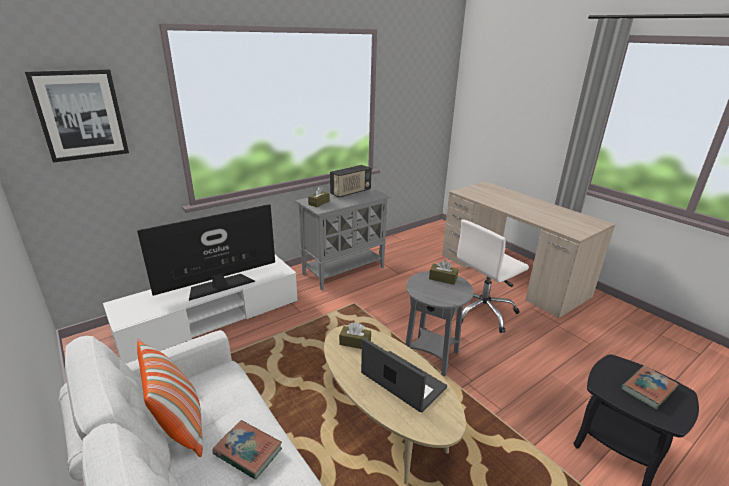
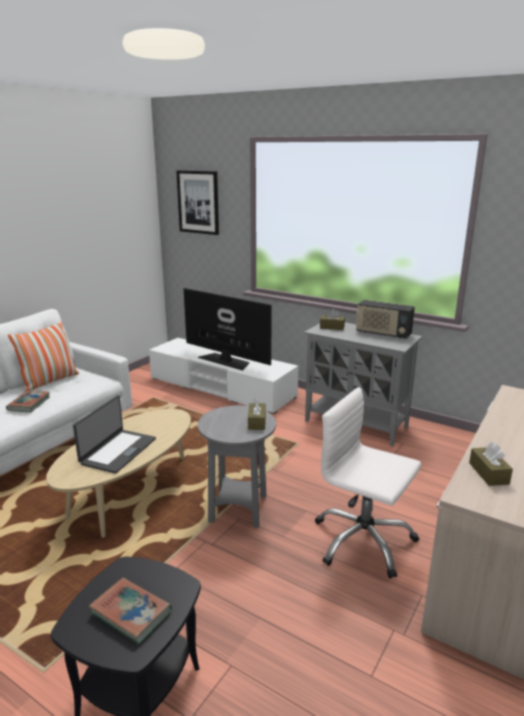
camera: 70 degrees right, 5 degrees down
brown tissue box [339,322,371,349] -> brown tissue box moved to [469,442,513,486]

